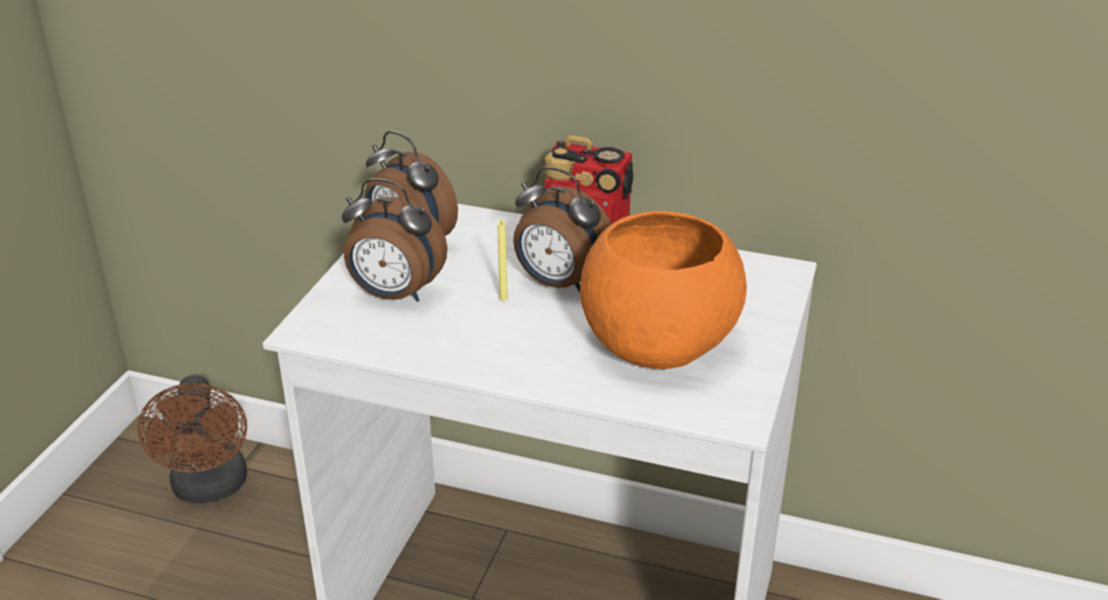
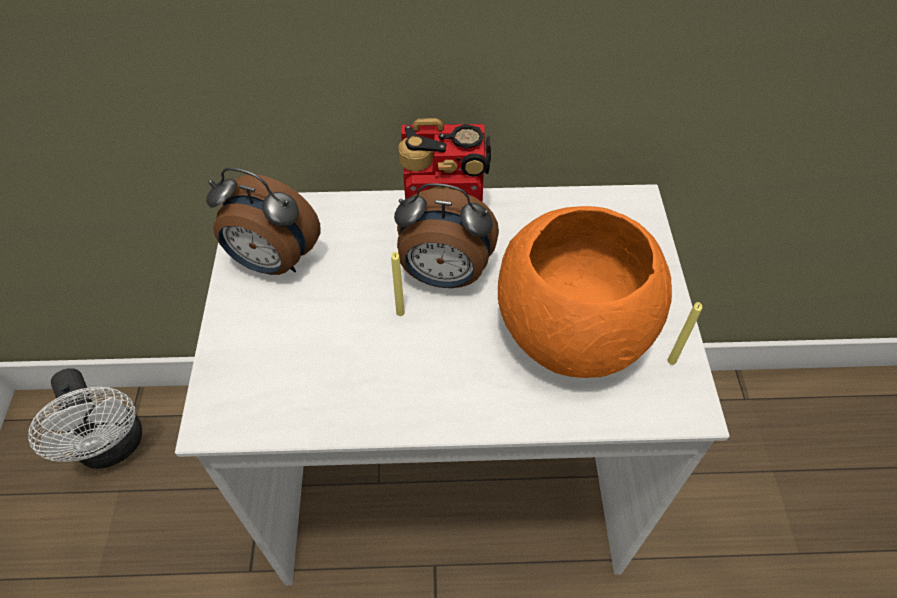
camera: 20 degrees left, 20 degrees up
brown fan [137,375,247,503] -> white fan [28,368,142,469]
alarm clock [342,178,447,302] -> none
none -> yellow candle [668,302,702,365]

